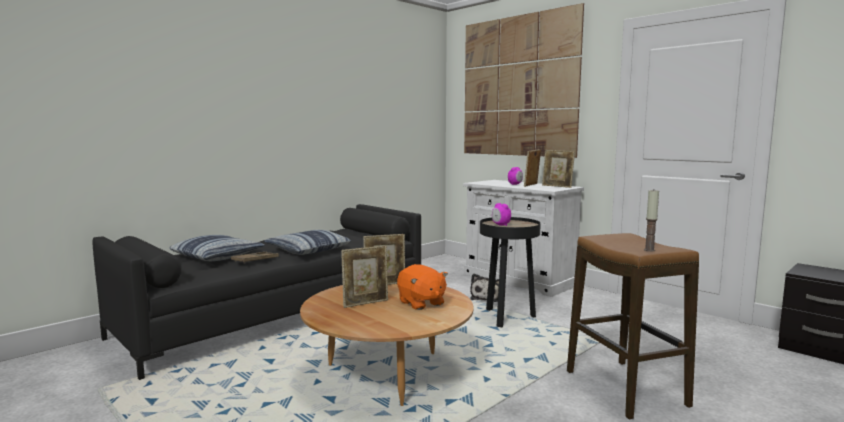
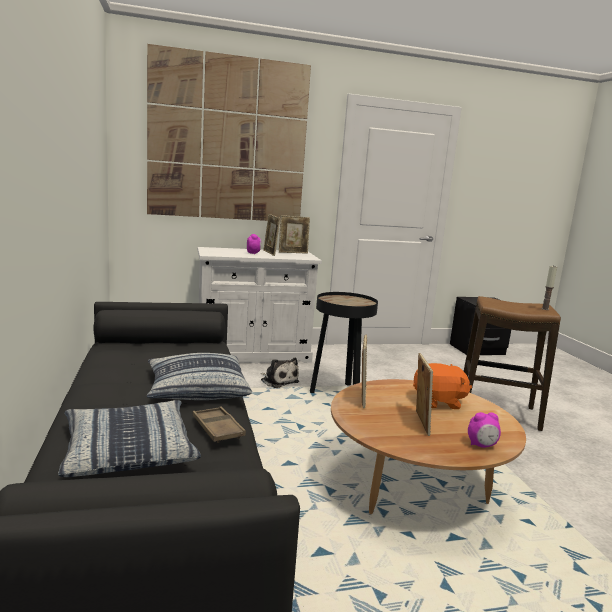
camera: 60 degrees left, 5 degrees up
alarm clock [492,203,511,226] -> alarm clock moved to [468,412,501,448]

